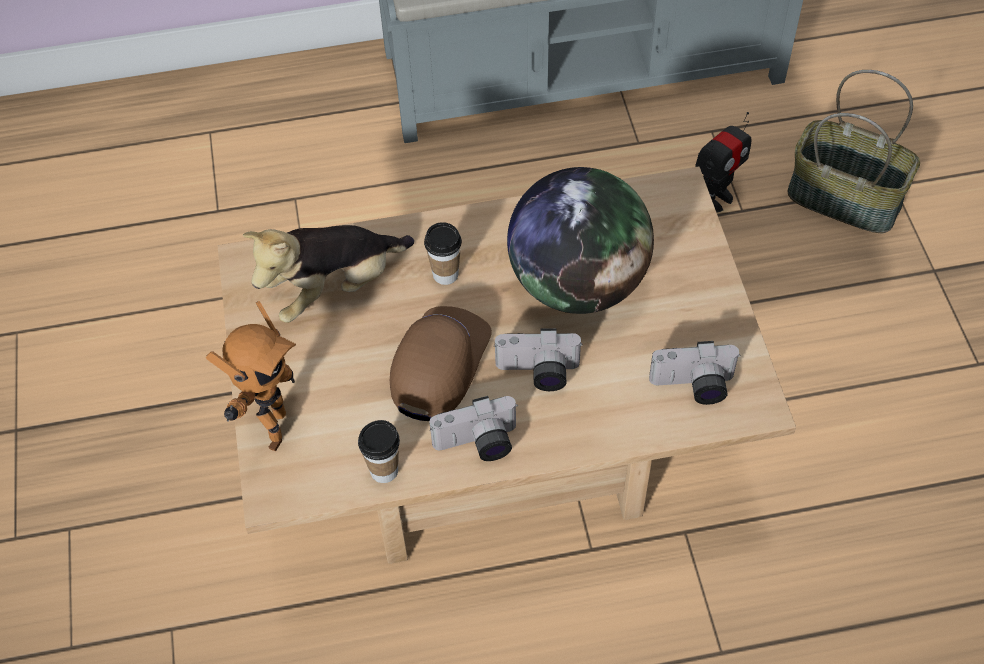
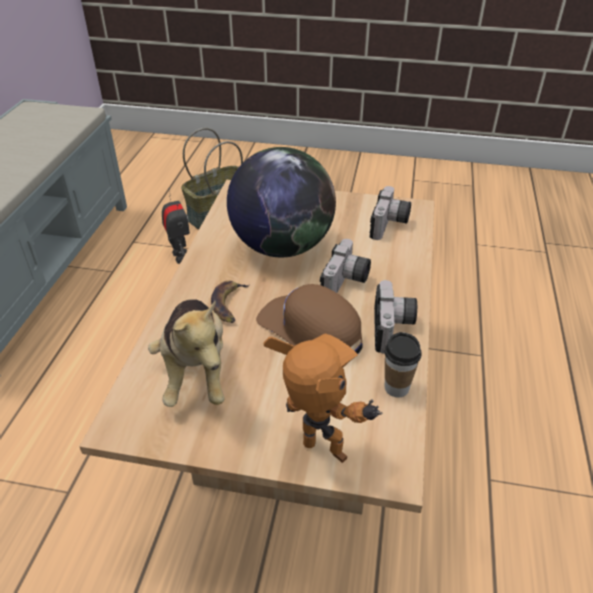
camera: 70 degrees left, 15 degrees down
cup [424,222,462,285] -> banana [211,281,250,323]

